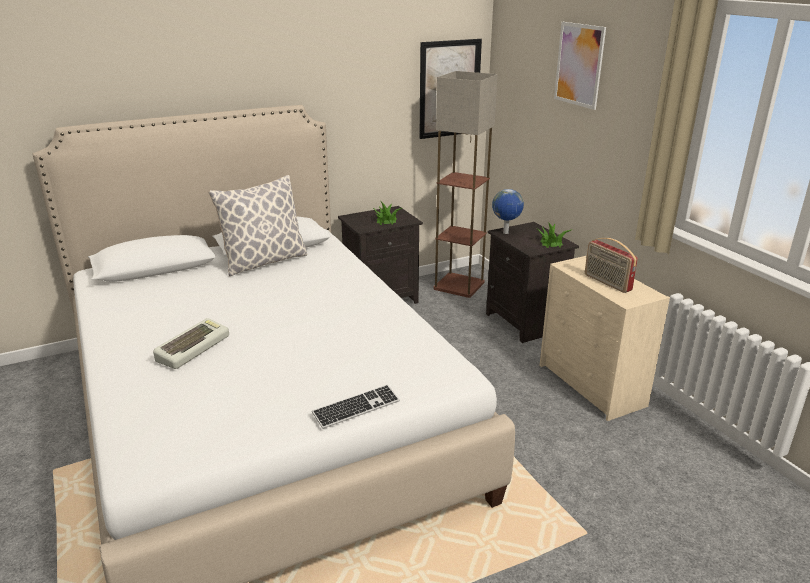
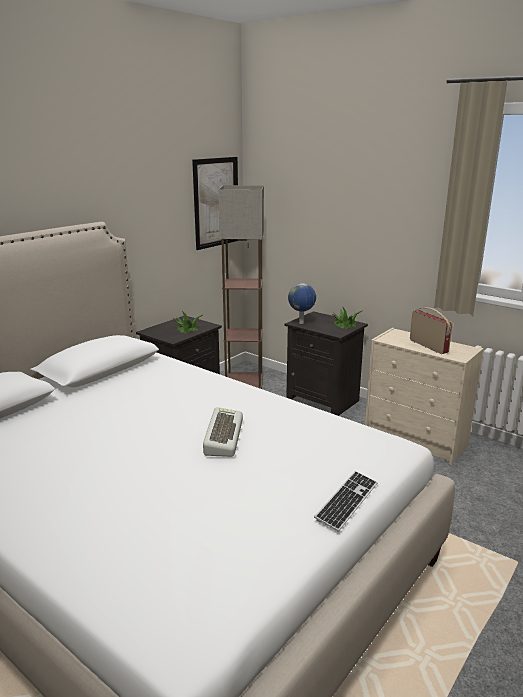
camera: 25 degrees left, 5 degrees down
keyboard [153,318,229,369] -> keyboard moved to [203,407,243,457]
pillow [208,175,308,276] -> none
picture [554,22,606,110] -> none
radio [585,238,638,293] -> radio turned 150 degrees counterclockwise [410,307,453,354]

